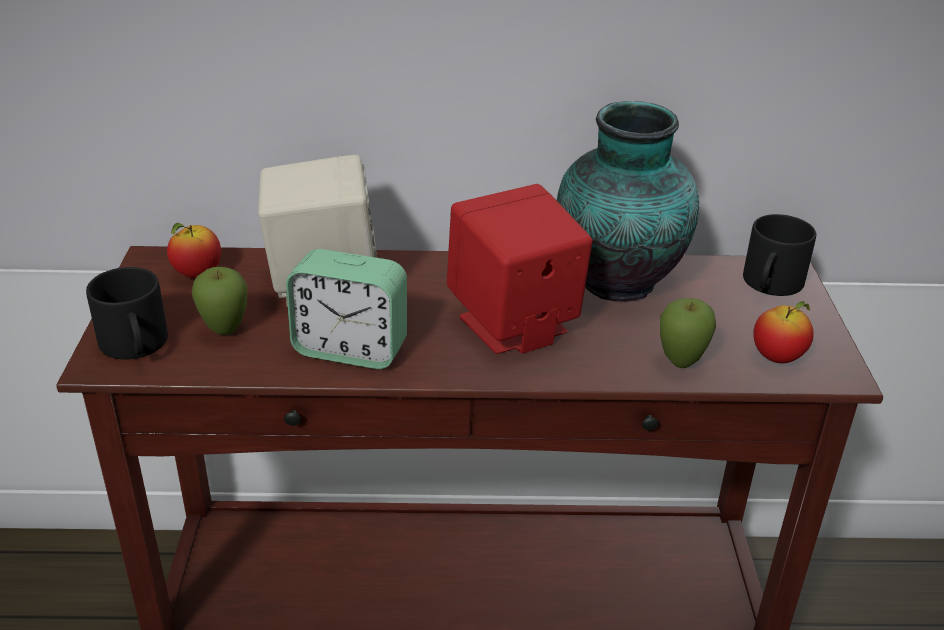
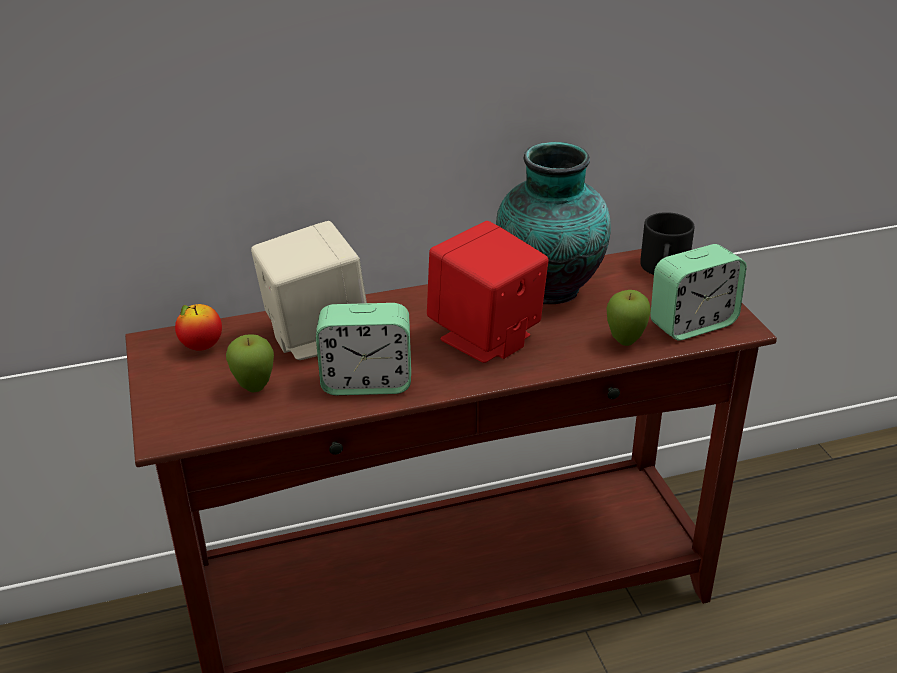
camera: 15 degrees left, 0 degrees up
black mug [86,267,168,359] -> none
apple [753,301,814,363] -> alarm clock [650,244,747,341]

